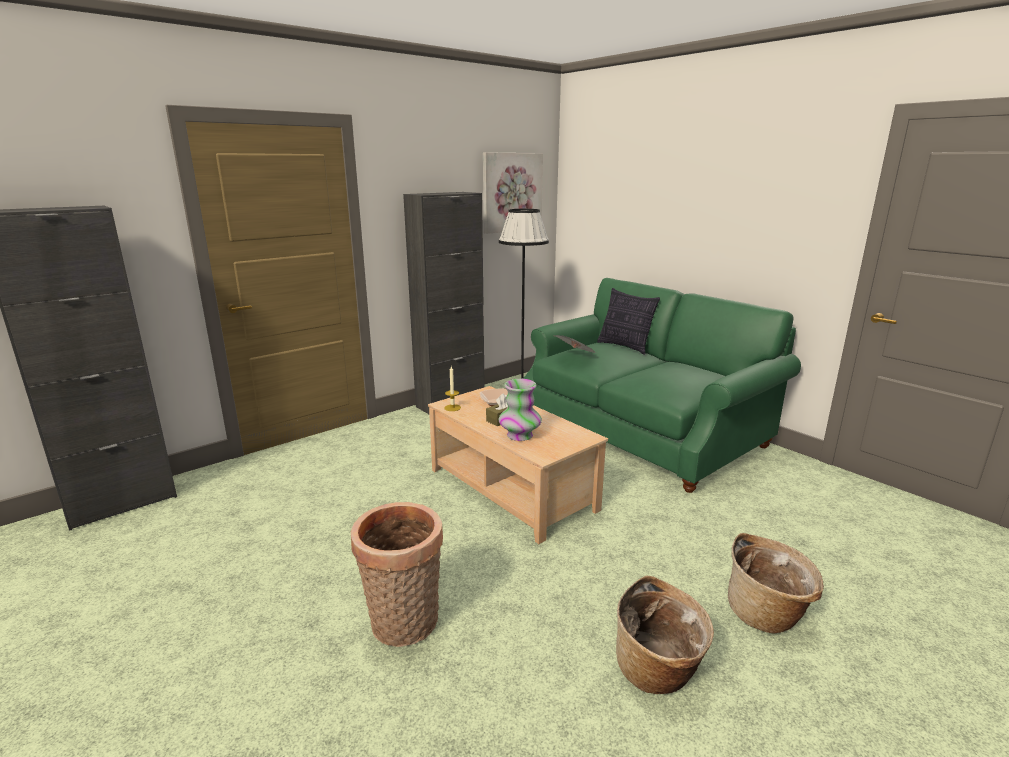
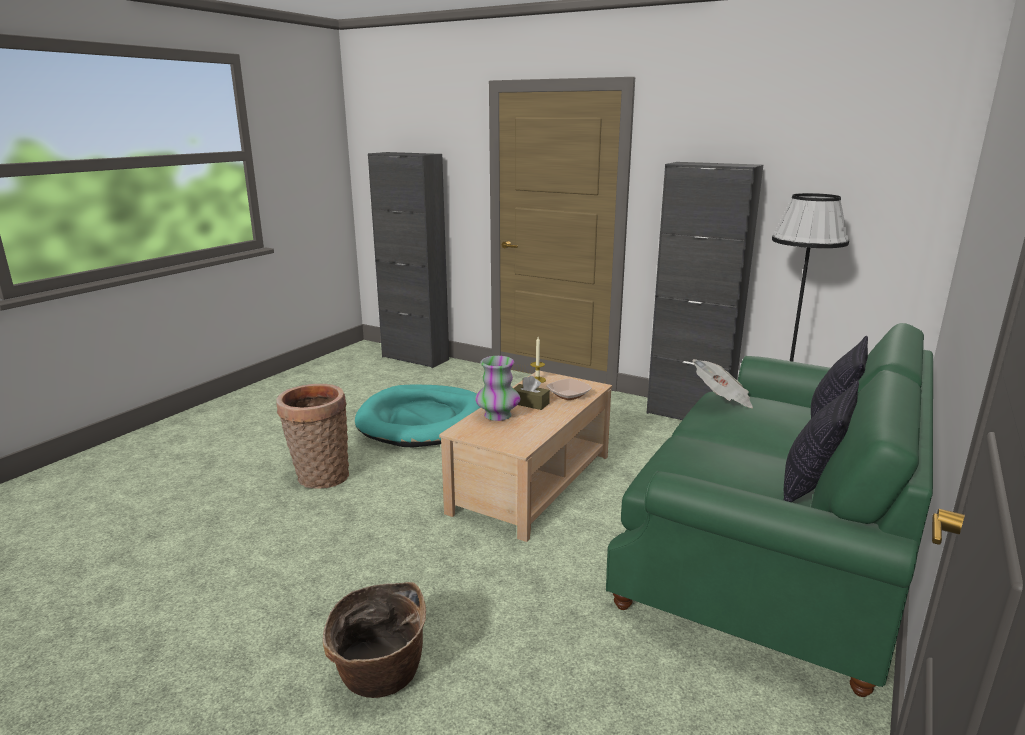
camera: 70 degrees right, 0 degrees up
picture [483,152,543,234] -> none
basket [616,576,714,694] -> none
none -> turquoise dog bed [355,385,481,447]
none -> pillow [784,381,859,502]

